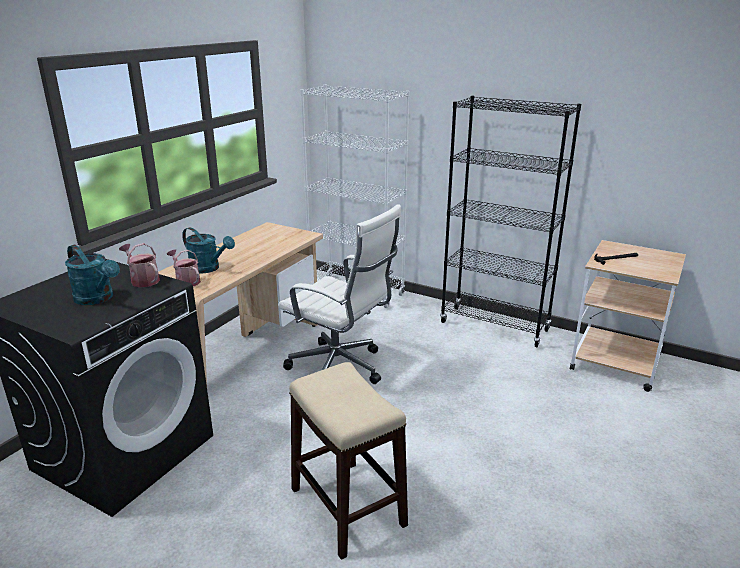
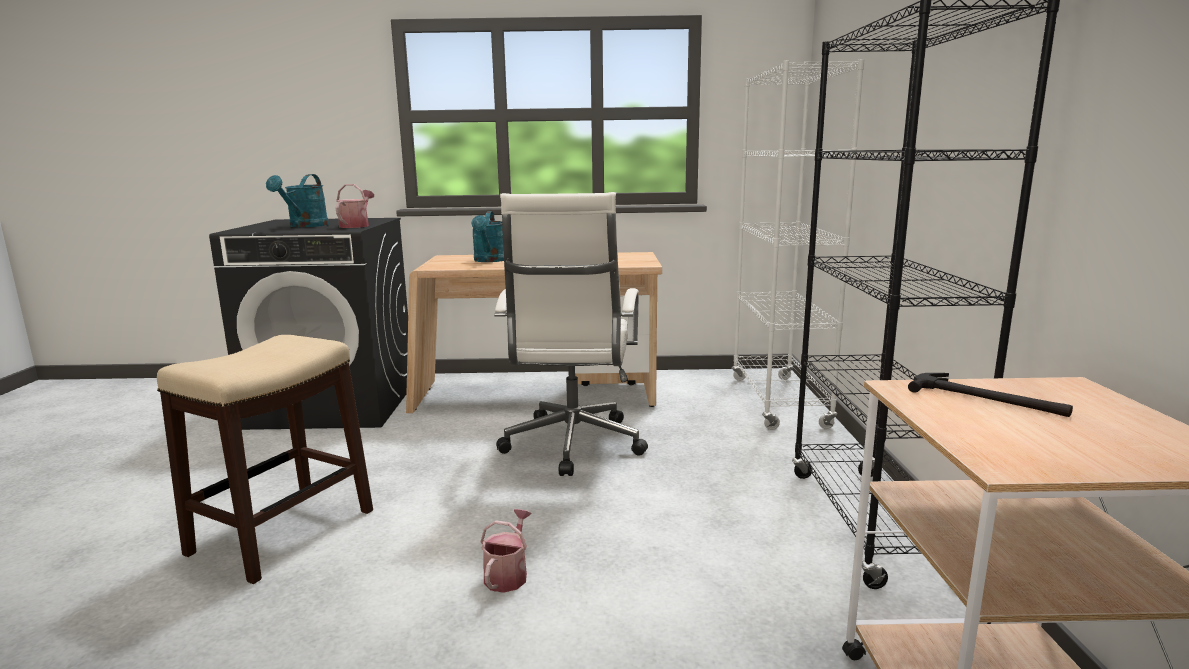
camera: 60 degrees right, 10 degrees down
watering can [167,249,201,286] -> watering can moved to [480,509,531,593]

